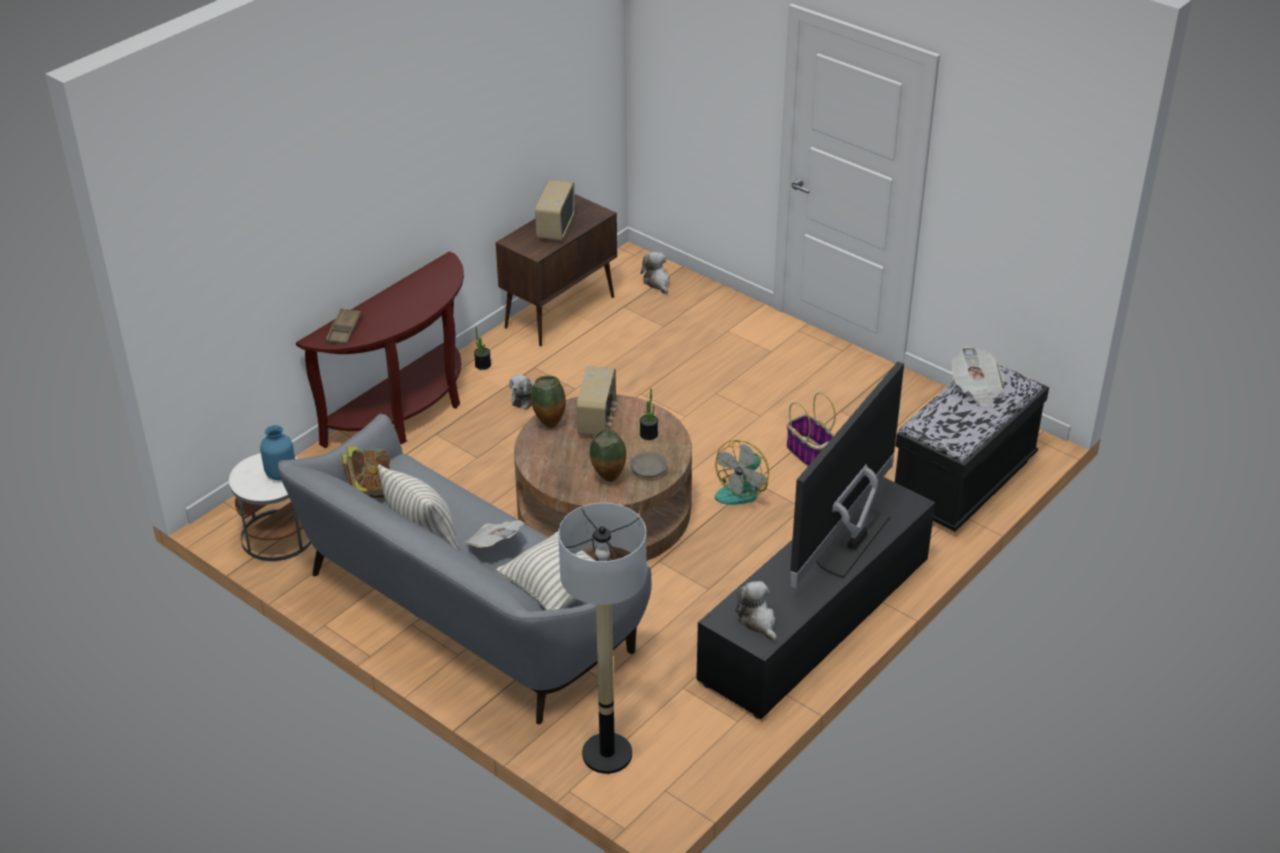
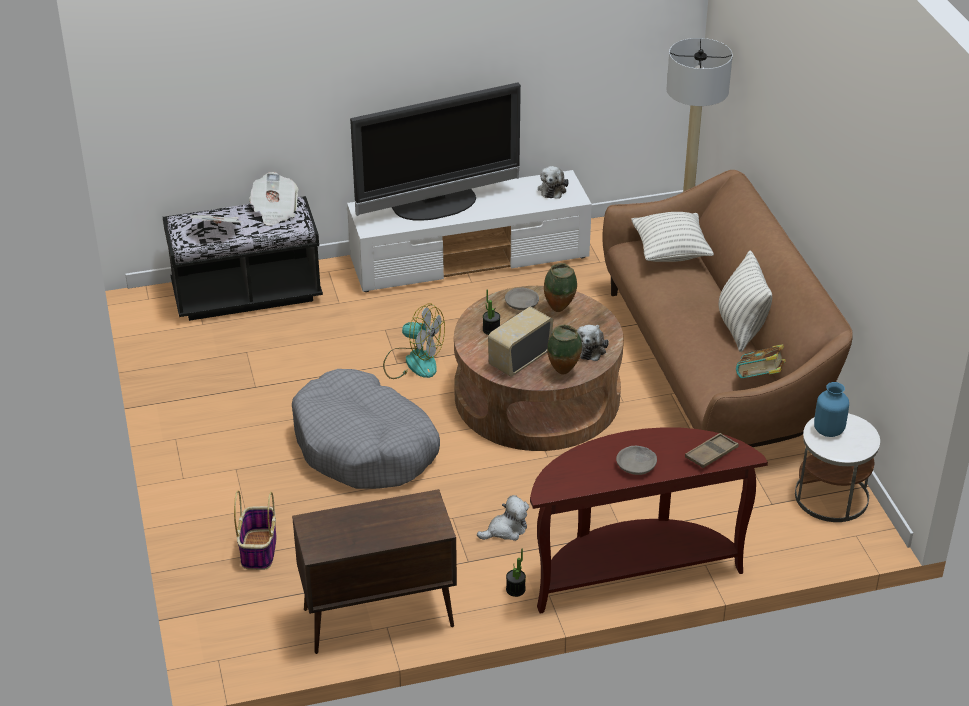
camera: 145 degrees left, 0 degrees up
grey sofa [278,414,651,724] -> brown sofa [602,170,853,447]
newspaper [464,520,525,547] -> newspaper moved to [249,172,298,226]
radio [535,180,575,241] -> none
plush toy [641,252,670,294] -> plush toy moved to [577,325,609,361]
black tv stand [696,477,935,719] -> white tv stand [347,170,592,292]
fan [715,440,769,505] -> fan turned 45 degrees clockwise [383,303,445,379]
basket [787,392,836,466] -> basket moved to [234,490,277,570]
none -> grey dog bed [292,369,440,489]
none -> grey bowl [616,446,657,475]

